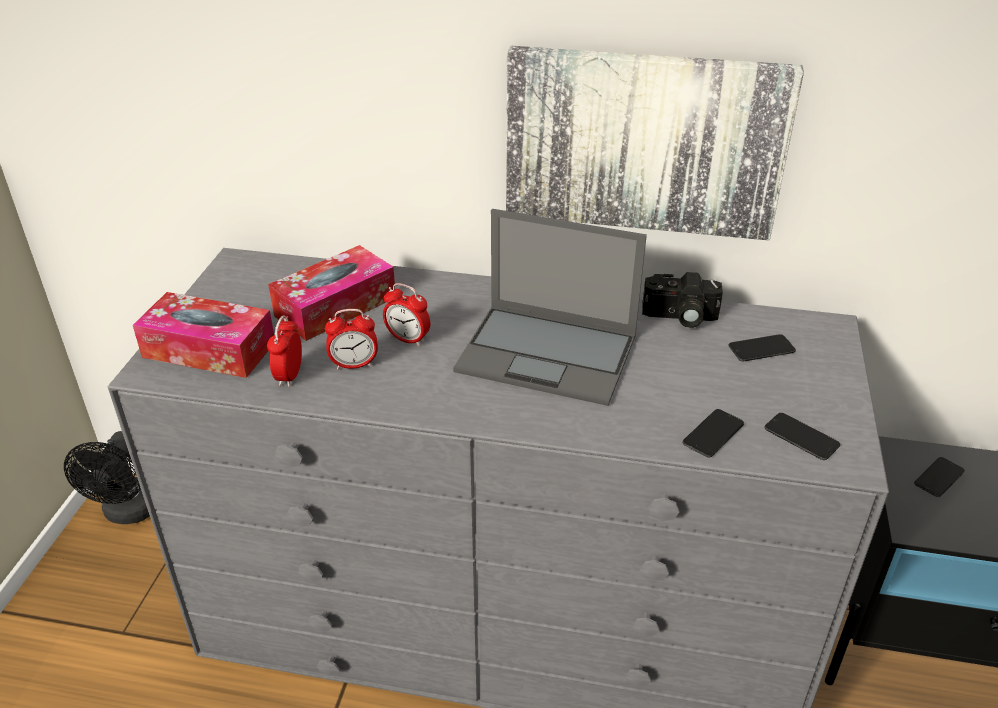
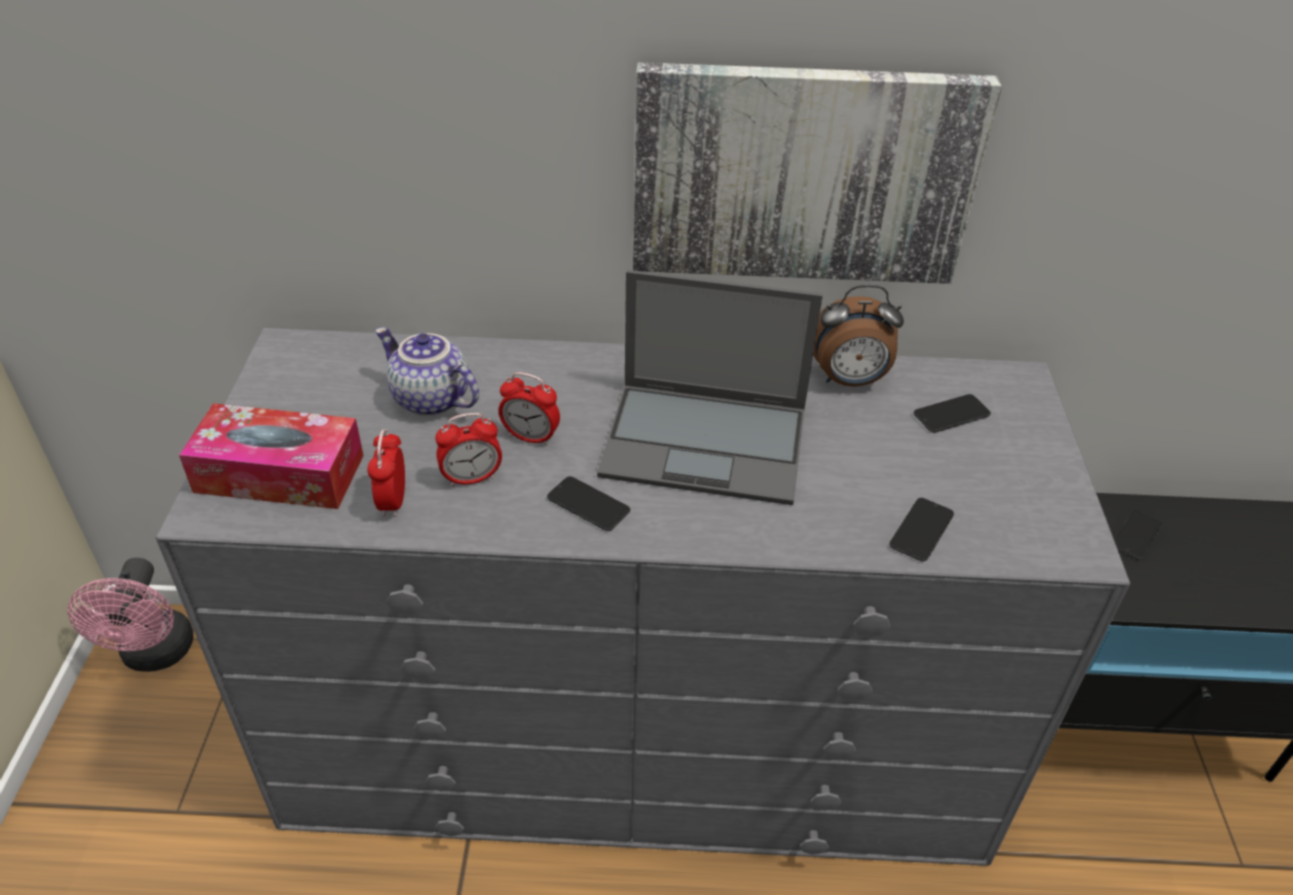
camera: 10 degrees left, 5 degrees up
black fan [64,431,150,524] -> pink fan [68,558,194,672]
tissue box [268,245,395,341] -> teapot [375,327,479,416]
camera [642,272,723,328] -> alarm clock [813,285,904,387]
phone [765,413,840,460] -> phone moved to [547,476,630,531]

